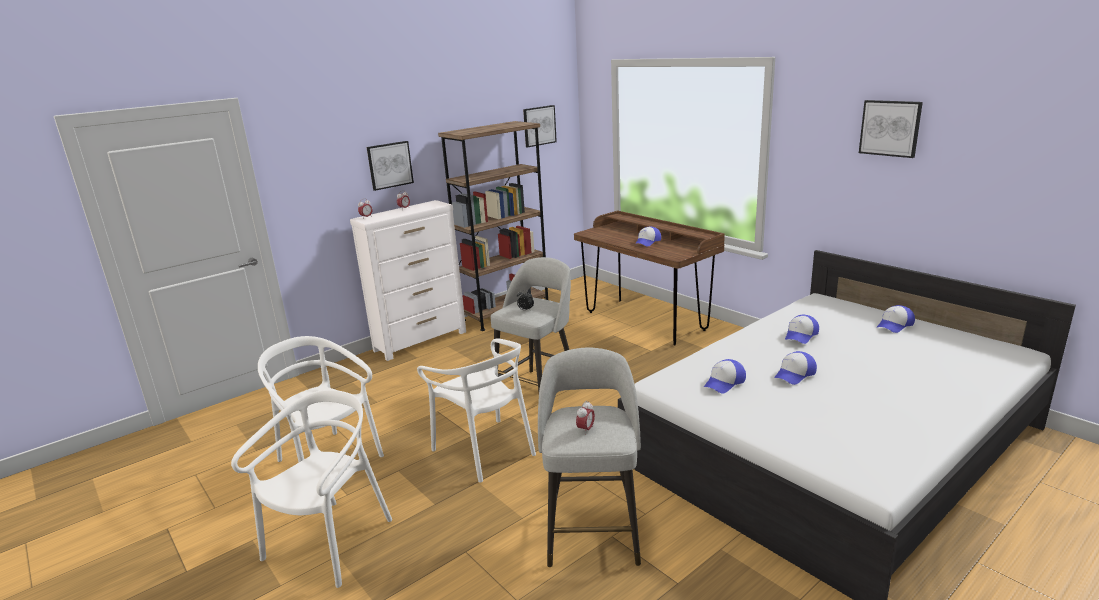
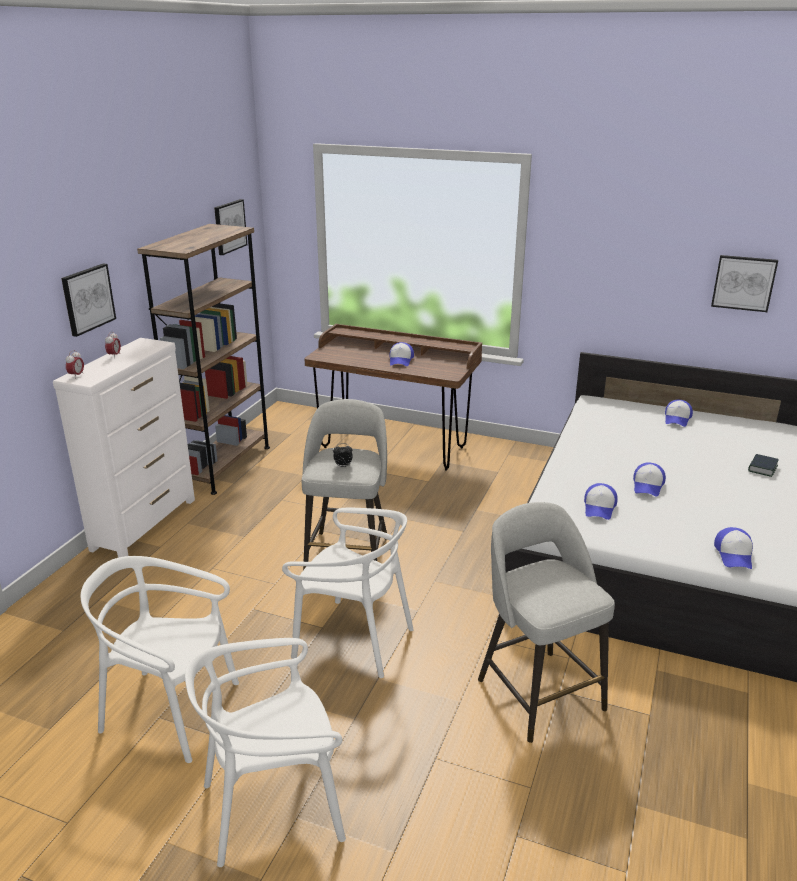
camera: 30 degrees left, 5 degrees up
white chair [231,390,392,588] -> white chair turned 105 degrees counterclockwise [185,638,346,867]
alarm clock [576,401,595,435] -> none
cap [785,315,819,344] -> cap moved to [714,527,753,569]
picture [859,100,923,158] -> picture moved to [711,255,778,312]
none -> book [748,454,779,477]

